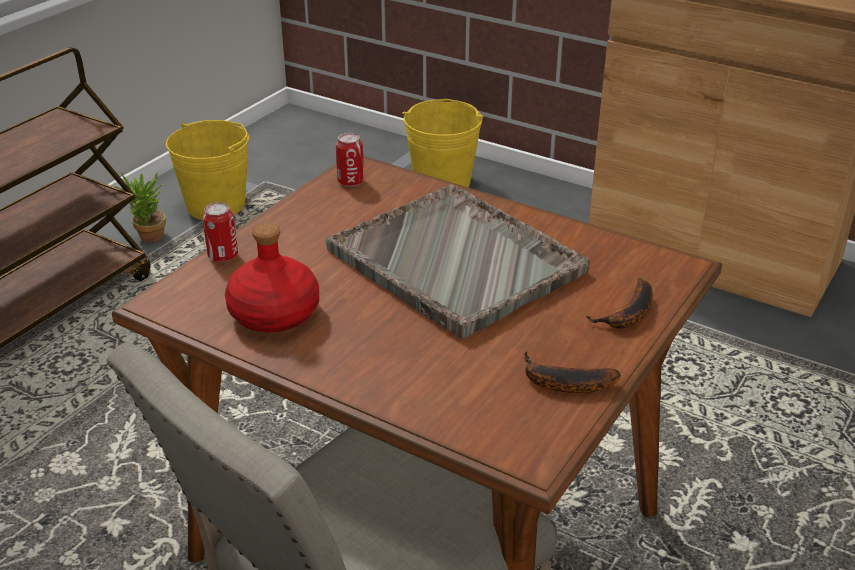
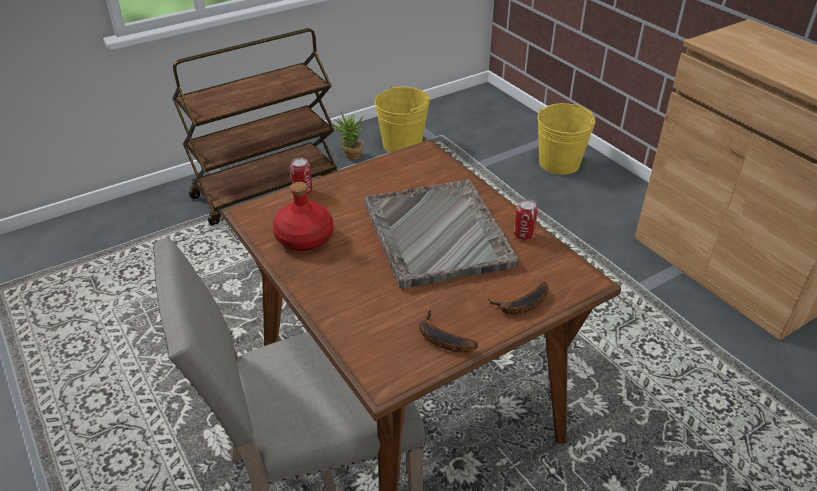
camera: 25 degrees right, 5 degrees up
can [336,133,364,187] -> can moved to [514,199,538,240]

